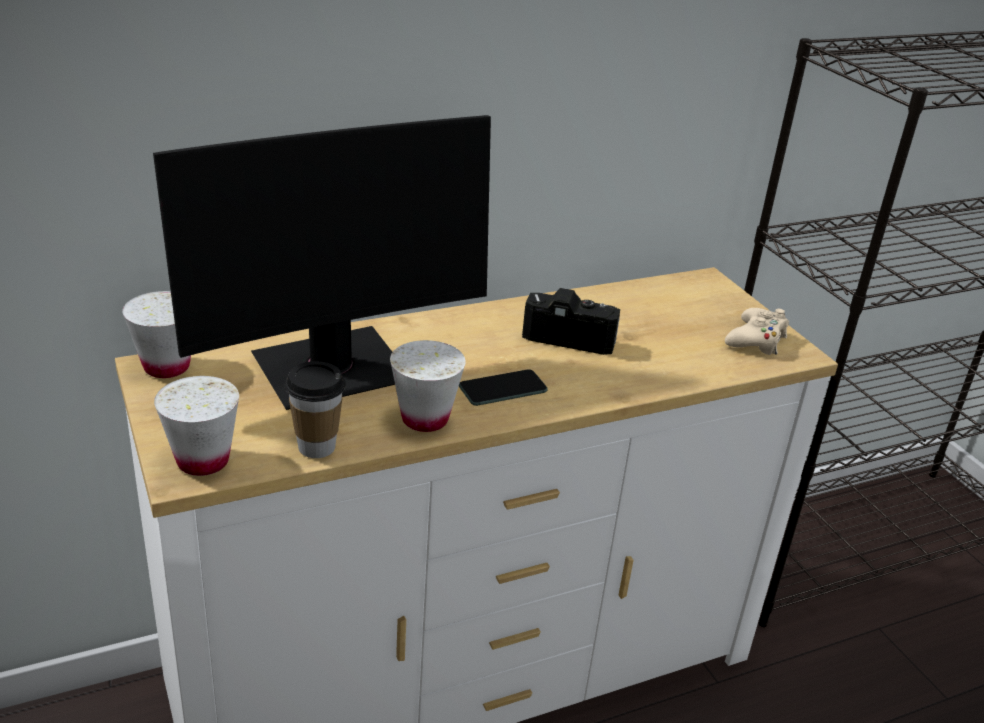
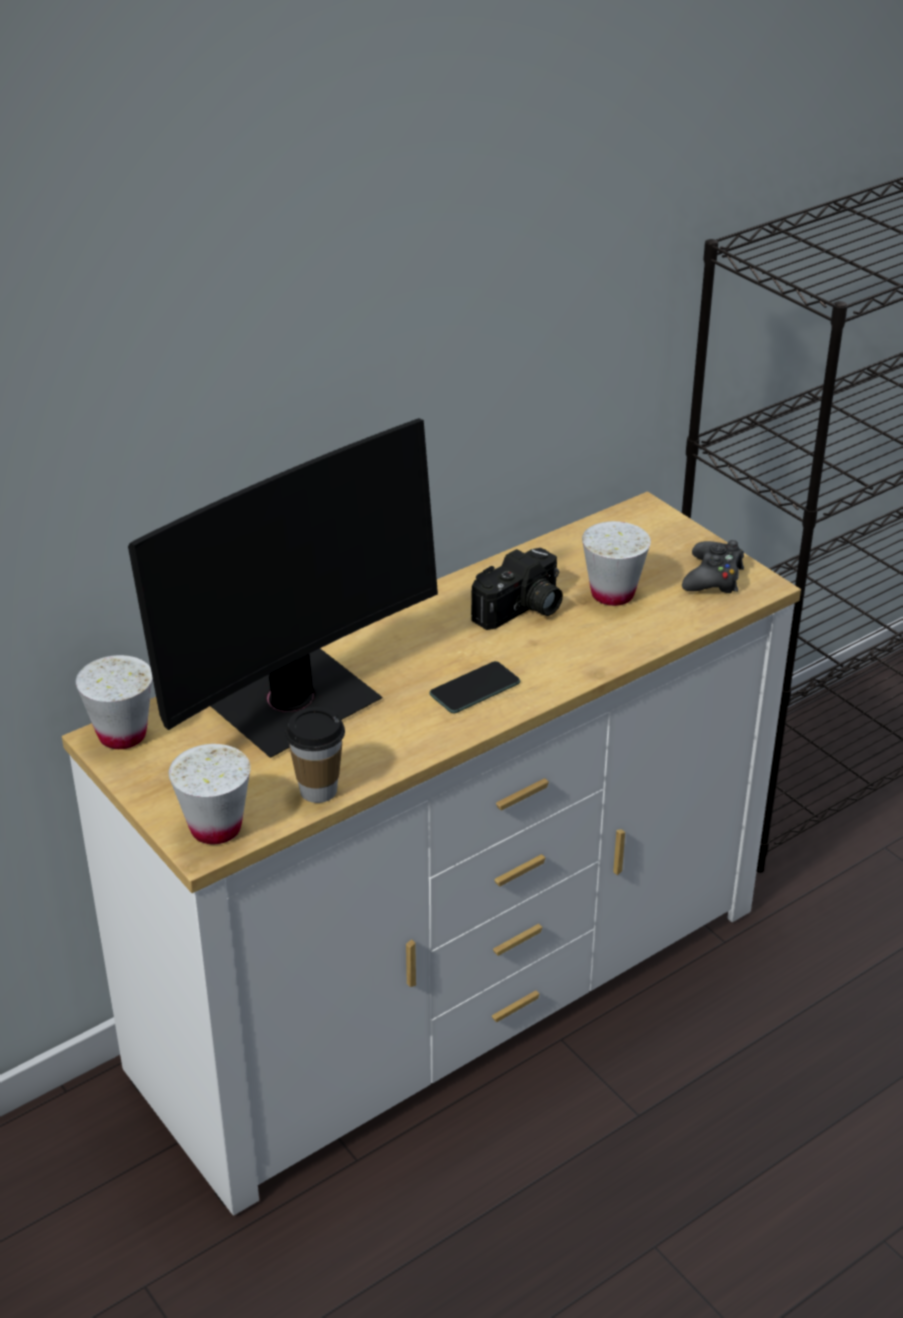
camera: 10 degrees left, 5 degrees up
white cup [390,340,466,432] -> white cup moved to [582,521,651,606]
camera [522,288,620,355] -> camera turned 135 degrees clockwise [471,548,563,630]
beige game controller [725,308,789,355] -> black game controller [682,540,744,593]

